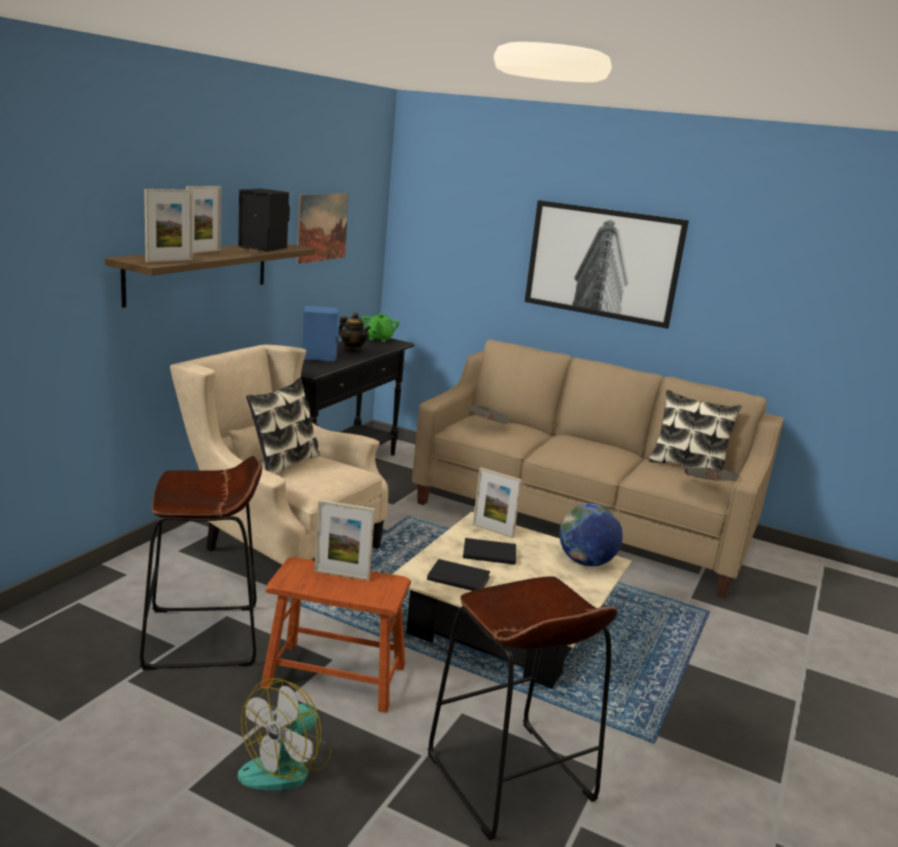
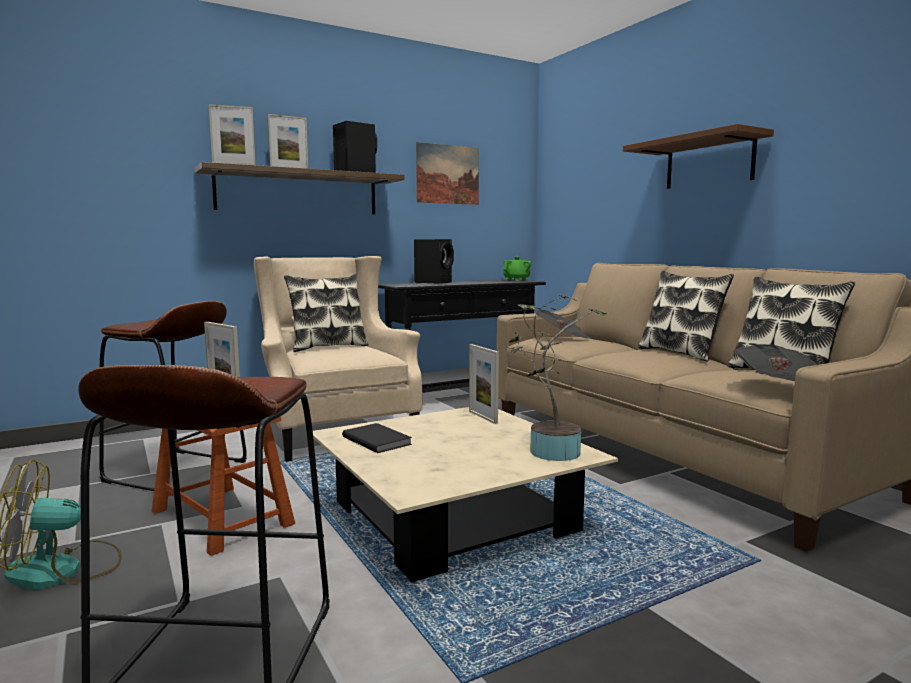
camera: 35 degrees right, 10 degrees down
blue speaker [302,306,340,361] -> black speaker [414,239,454,284]
teapot [339,312,371,352] -> none
black book [463,538,516,565] -> none
picture [525,200,689,329] -> brown shelf [623,124,774,189]
globe [560,504,623,567] -> potted plant [509,295,606,461]
none -> pillow [638,271,734,362]

